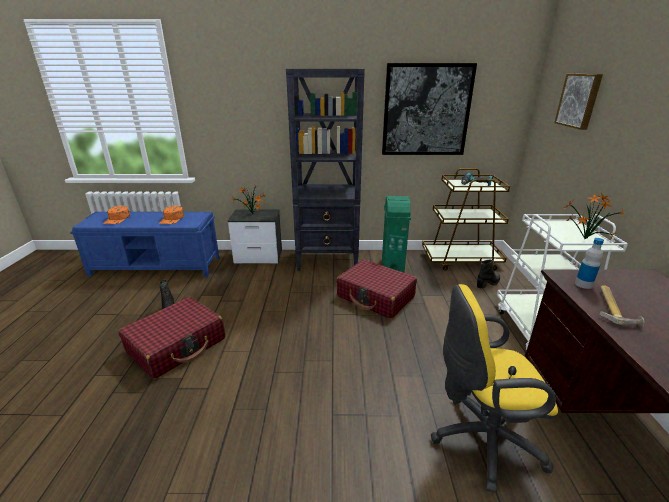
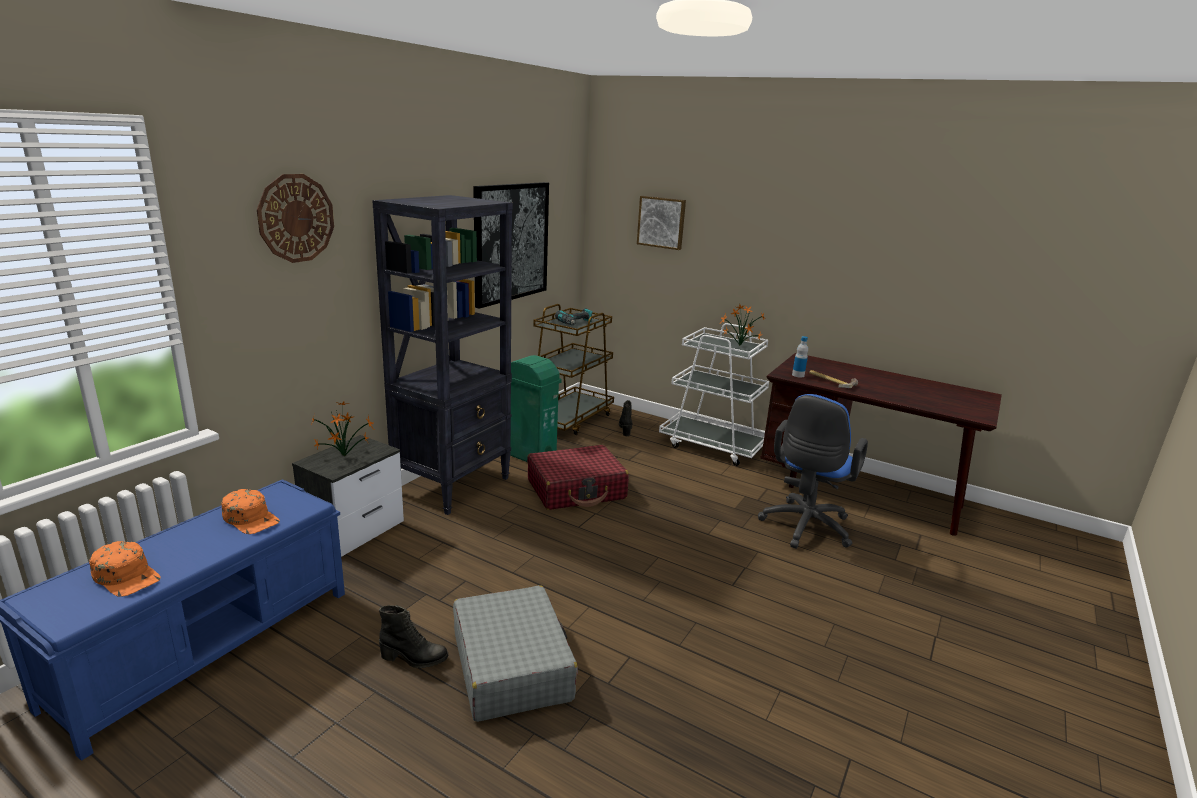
camera: 60 degrees left, 5 degrees down
red suitcase [118,297,225,379] -> grey suitcase [453,585,578,722]
yellow office chair [431,284,558,493] -> blue office chair [758,394,868,549]
none -> wall clock [257,174,334,263]

